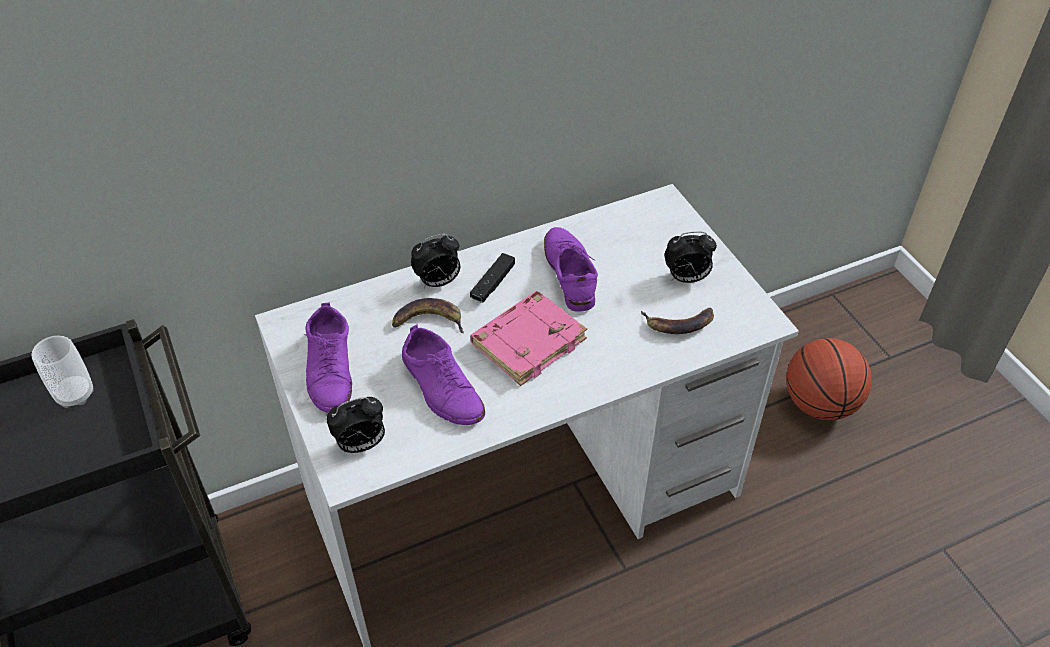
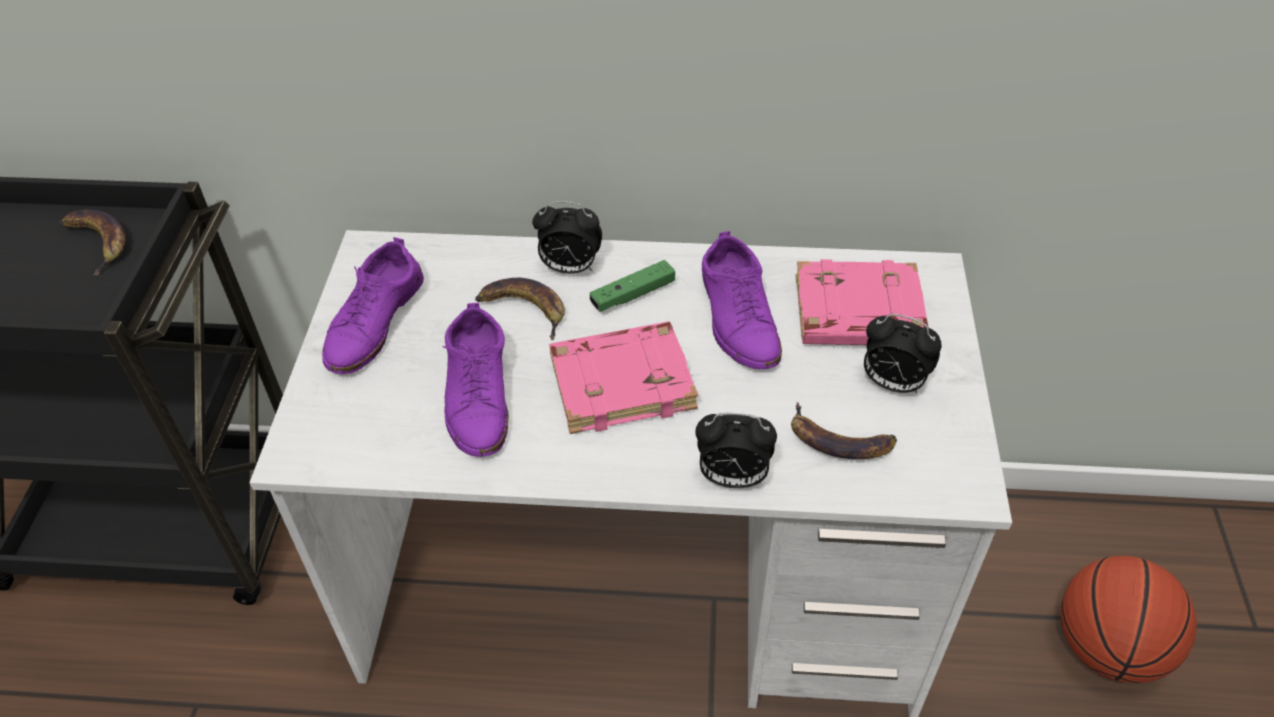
camera: 30 degrees right, 0 degrees up
cup [31,336,93,408] -> banana [59,210,126,276]
alarm clock [327,397,385,453] -> alarm clock moved to [695,413,777,488]
black game controller [470,253,515,303] -> green game controller [590,260,675,312]
purple shoe [544,227,598,311] -> purple shoe turned 150 degrees clockwise [702,231,782,369]
none -> pink book [796,259,929,345]

